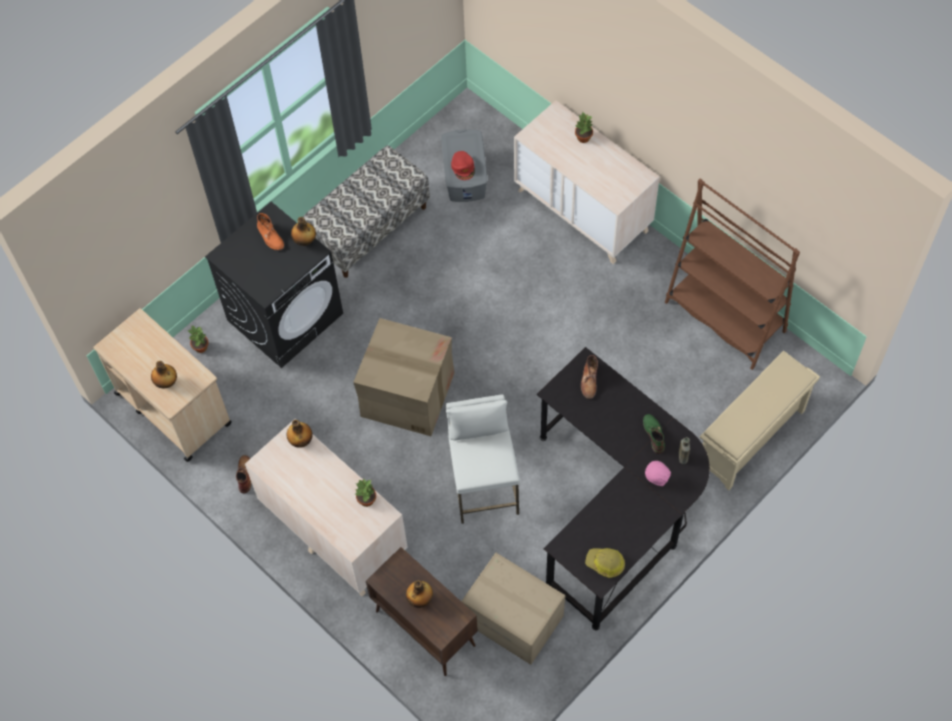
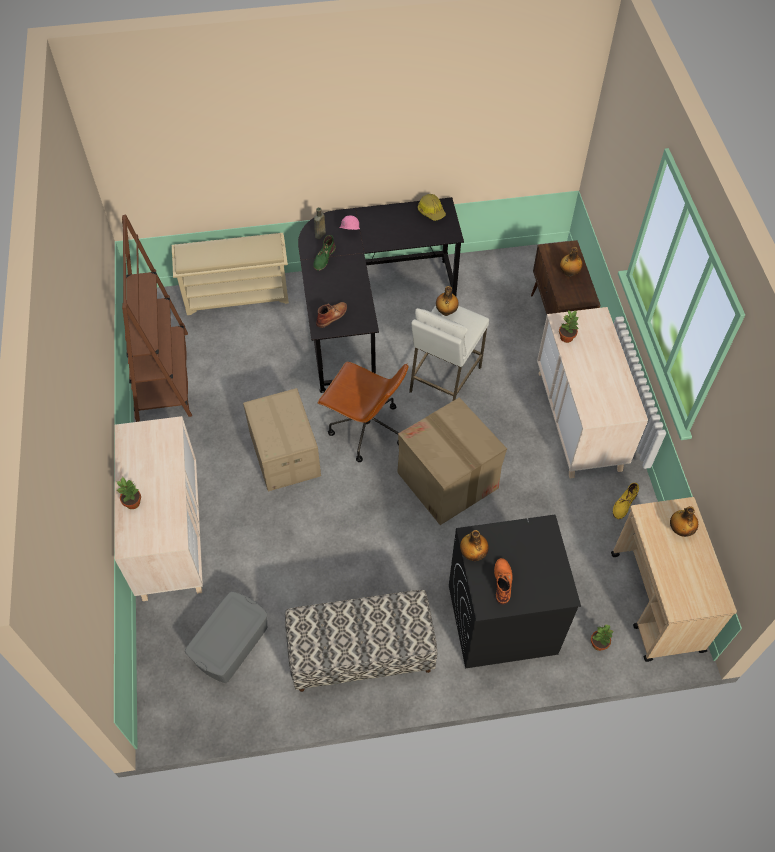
camera: 145 degrees left, 5 degrees down
brown boot [236,455,252,493] -> yellow boot [613,483,639,519]
bottle [286,420,312,448] -> bottle moved to [436,286,459,316]
red cap [451,151,475,180] -> none
cardboard box [461,553,565,665] -> cardboard box moved to [243,388,321,491]
none -> brown office chair [317,362,408,462]

